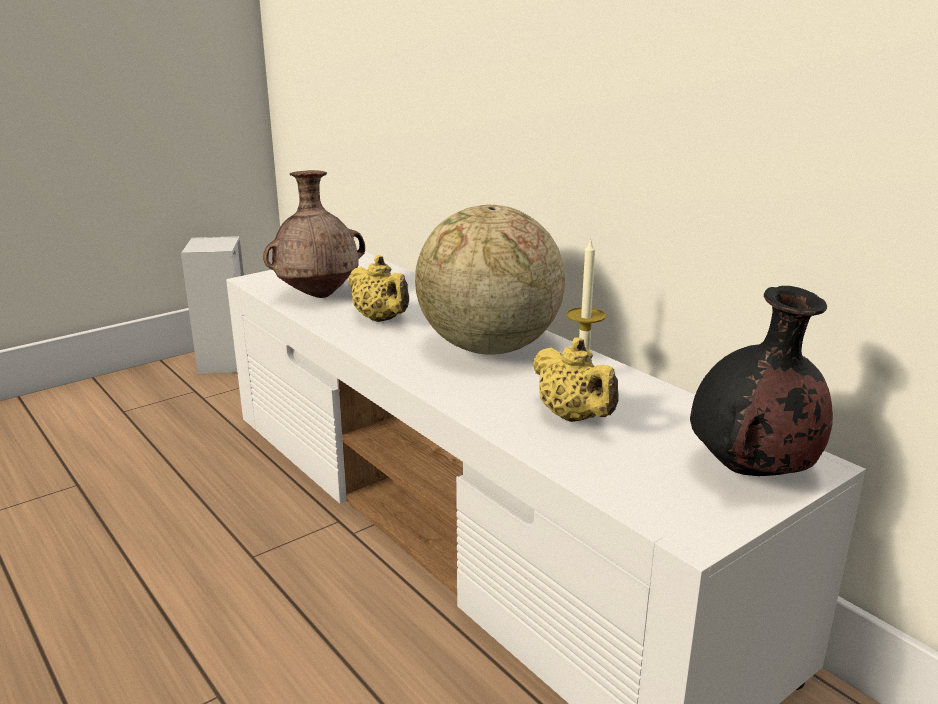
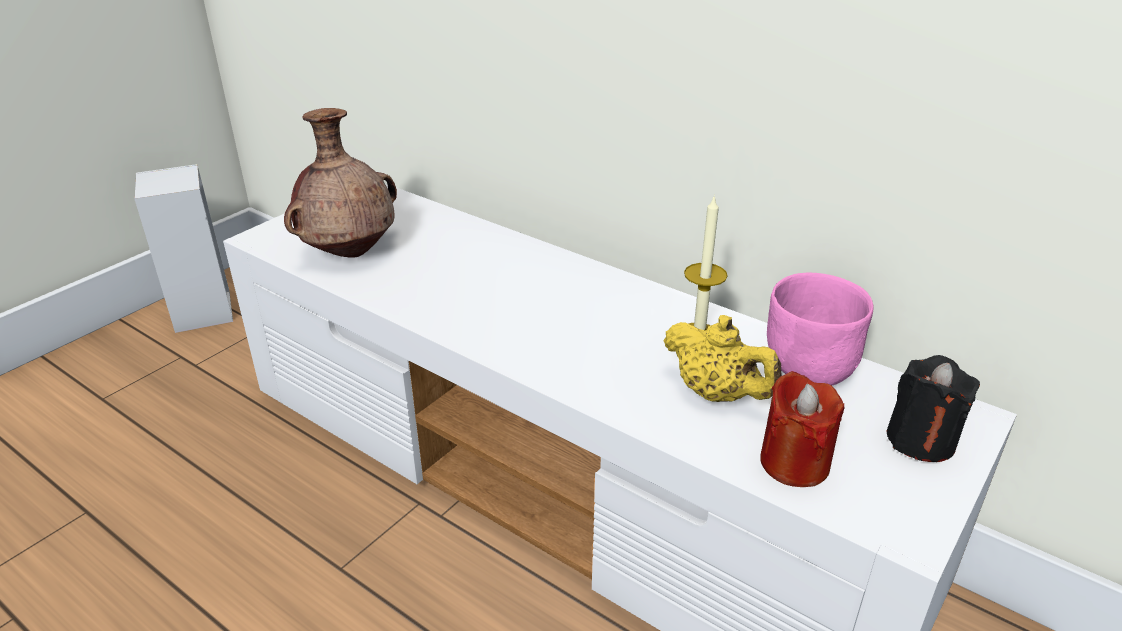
camera: 15 degrees left, 10 degrees up
yellow teapot [348,255,409,322] -> none
globe [415,205,565,355] -> none
black vase [690,286,833,476] -> black candle [887,355,980,462]
none -> red candle [760,371,844,487]
none -> pink bowl [767,273,874,386]

